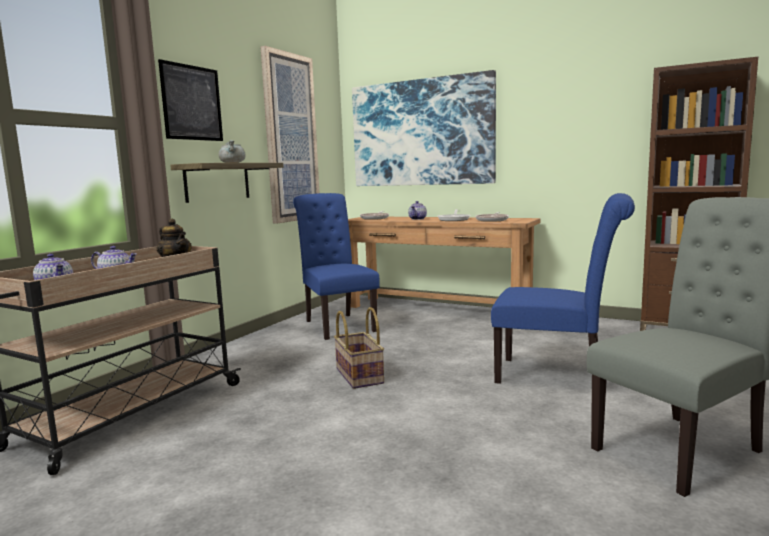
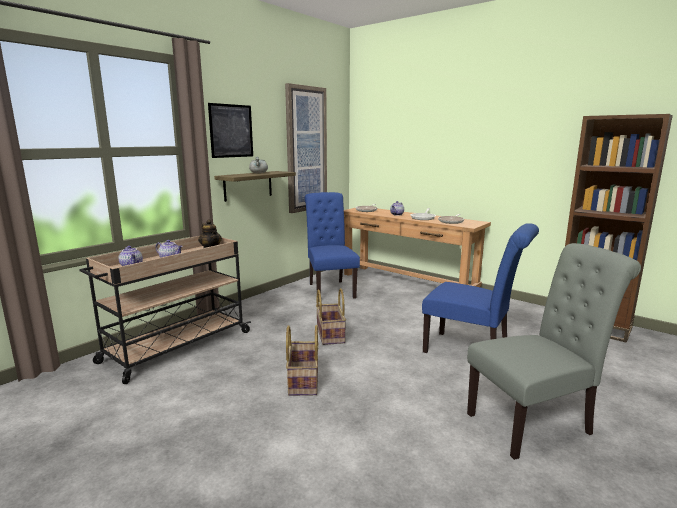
camera: 10 degrees right, 5 degrees up
picture [352,70,496,186] -> none
none -> basket [286,325,319,396]

